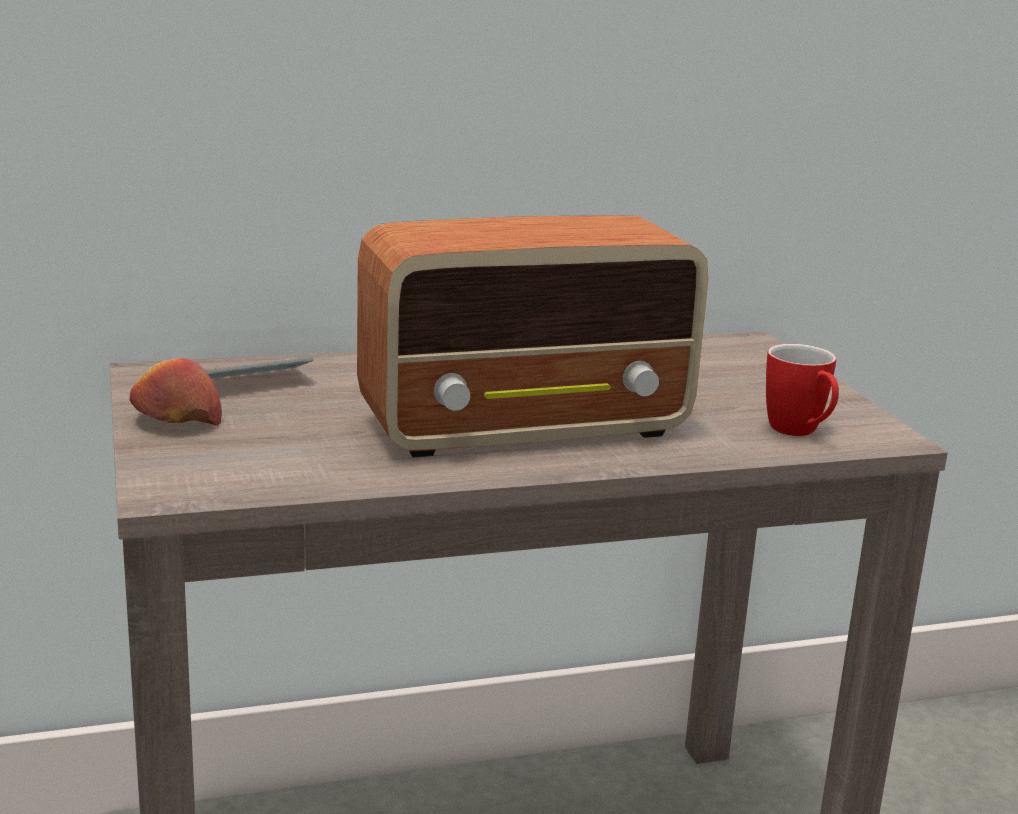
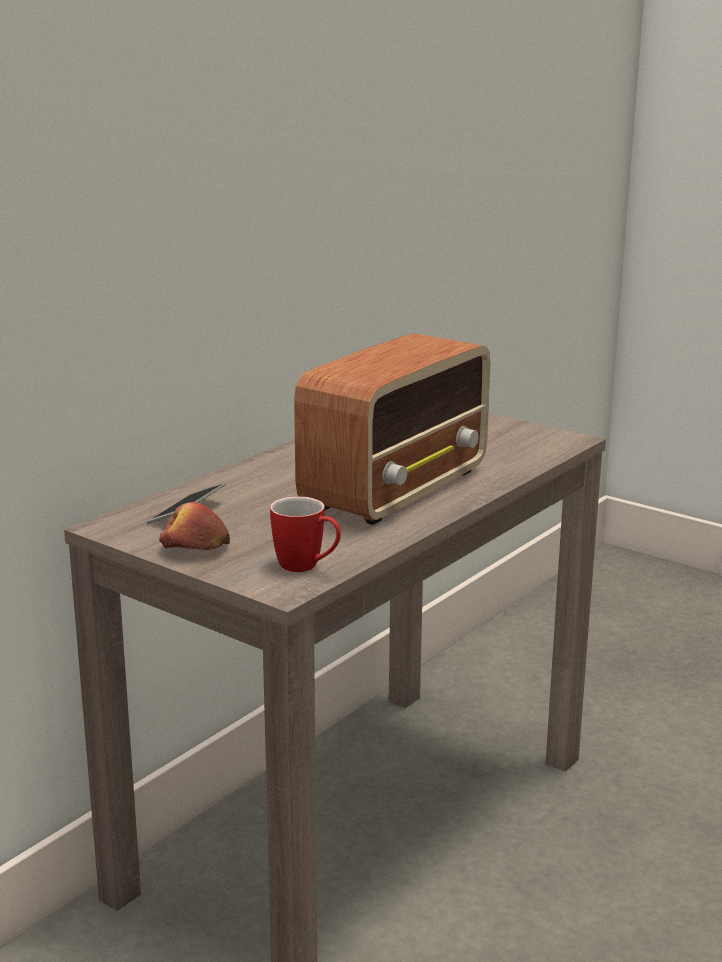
camera: 35 degrees left, 0 degrees up
mug [766,344,839,436] -> mug moved to [270,496,341,572]

